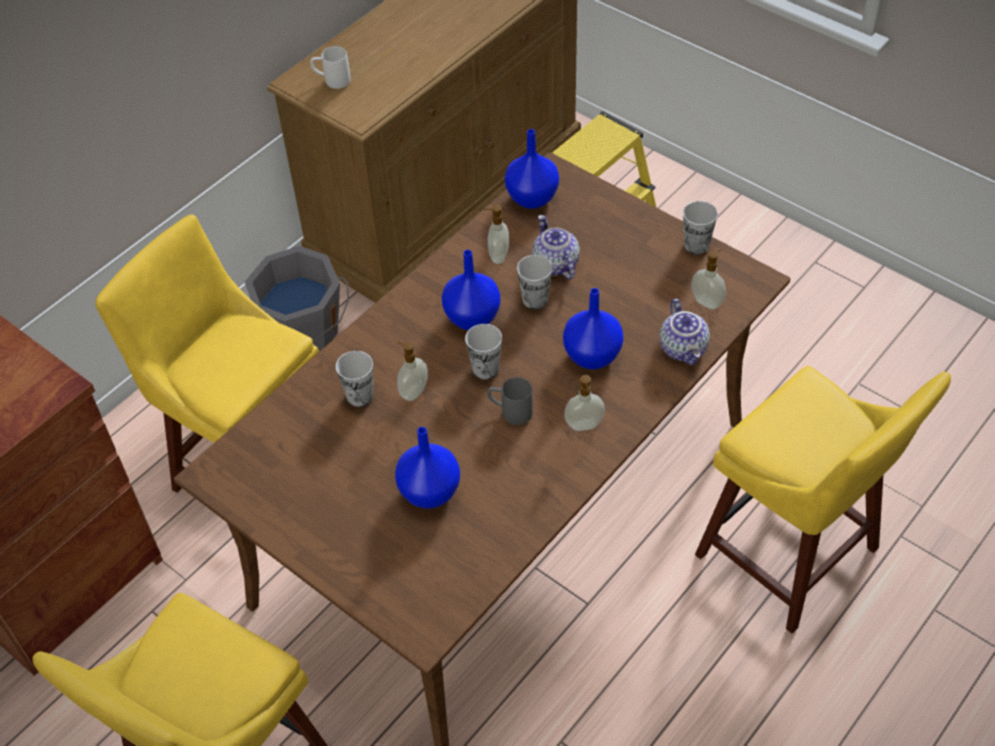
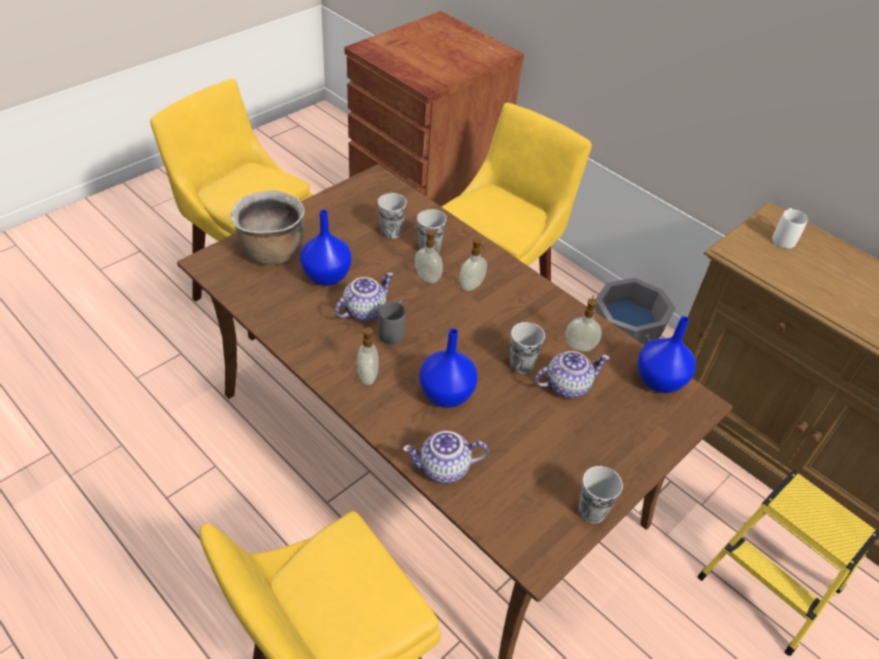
camera: 90 degrees right, 5 degrees down
blue vase [442,250,500,330] -> none
cup [465,324,502,380] -> cup moved to [378,193,407,239]
soap dispenser [692,249,726,309] -> soap dispenser moved to [459,237,487,291]
none -> brown cooking pot [231,190,305,265]
none -> teapot [335,272,393,321]

